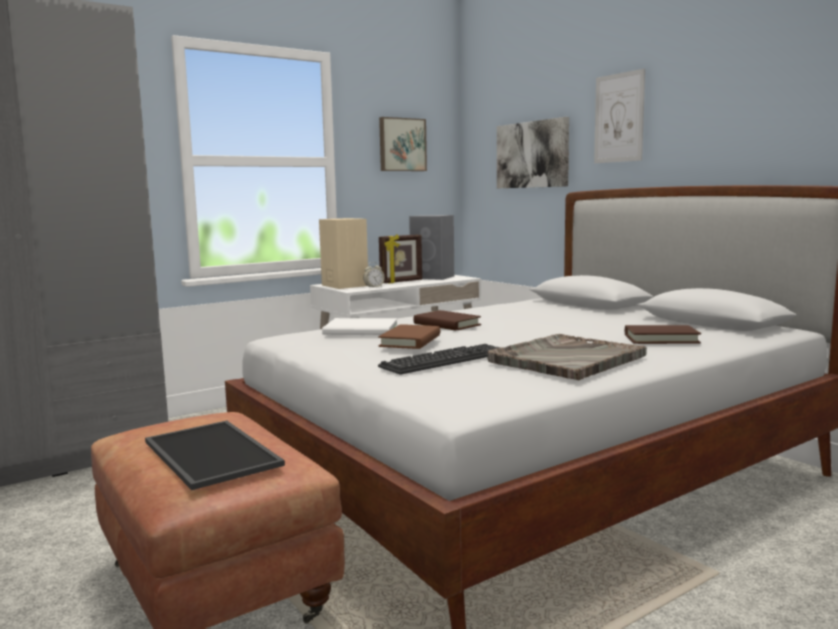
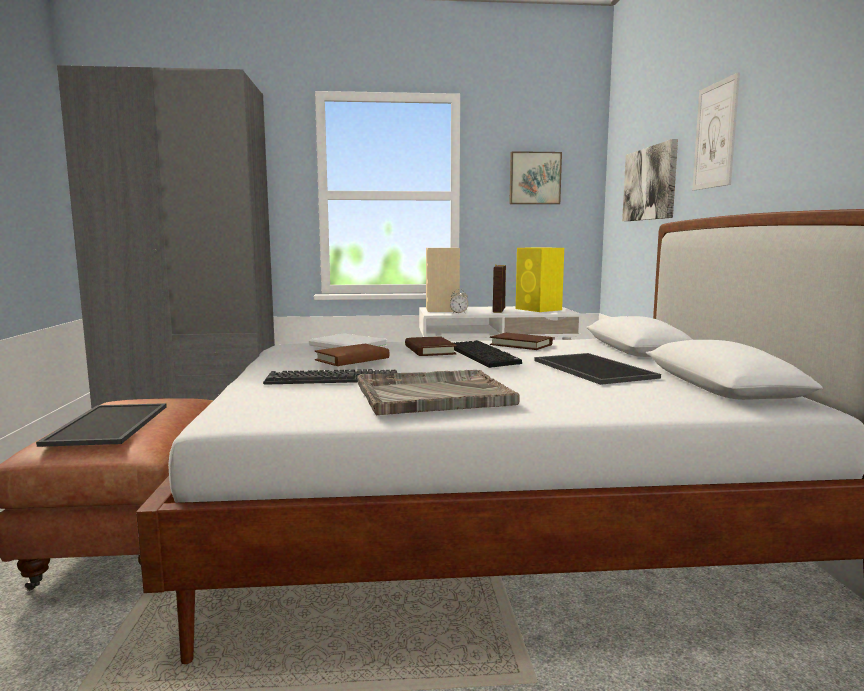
camera: 30 degrees right, 0 degrees up
picture frame [379,234,422,283] -> picture frame turned 105 degrees clockwise [493,265,506,313]
grey speaker [409,215,454,280] -> yellow speaker [516,247,564,312]
brown book [625,325,701,344] -> brown book moved to [490,333,553,350]
none -> keyboard [454,340,522,368]
none -> tray [535,353,661,385]

